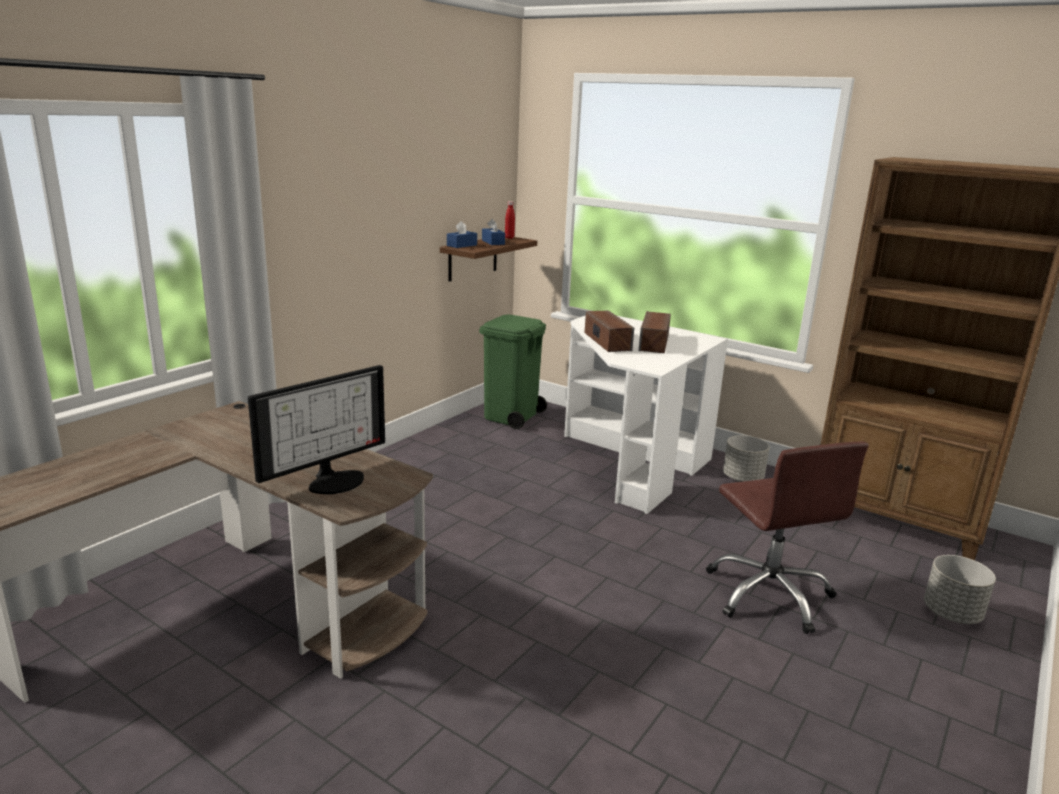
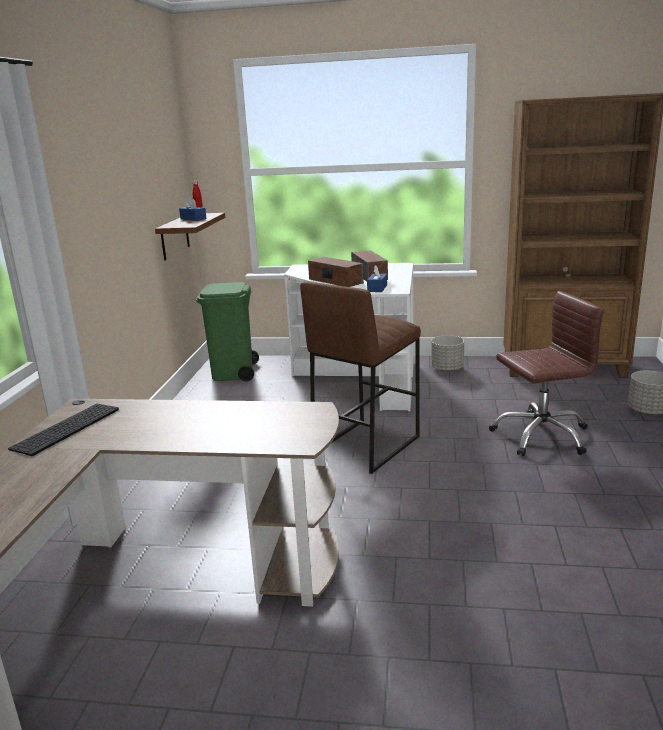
camera: 25 degrees left, 0 degrees up
monitor [248,365,385,494] -> none
blue tissue box [447,221,477,248] -> blue tissue box moved to [367,265,387,292]
brown office chair [706,441,868,634] -> brown office chair turned 60 degrees counterclockwise [489,291,604,456]
none -> keyboard [8,404,119,456]
none -> brown stool [300,282,421,474]

